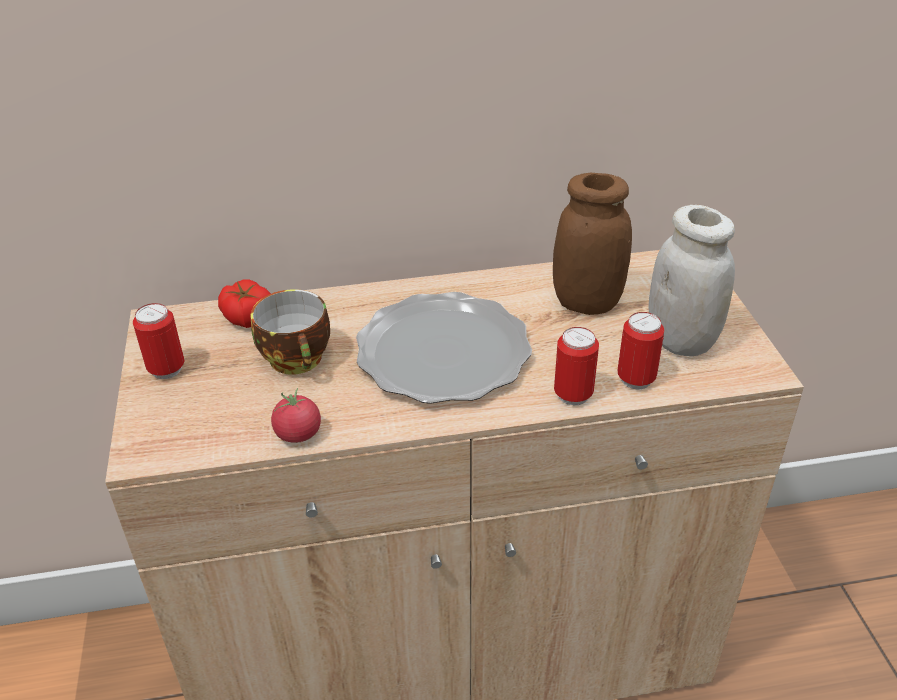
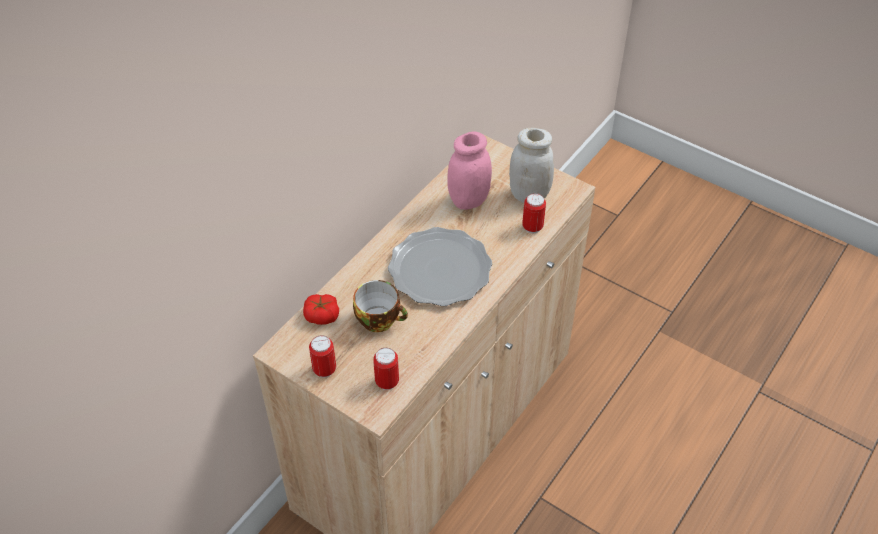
camera: 45 degrees left, 10 degrees up
tomato [271,388,321,443] -> none
brown jar [553,173,632,315] -> pink jar [447,131,492,210]
can [554,327,599,406] -> can moved to [373,348,399,390]

